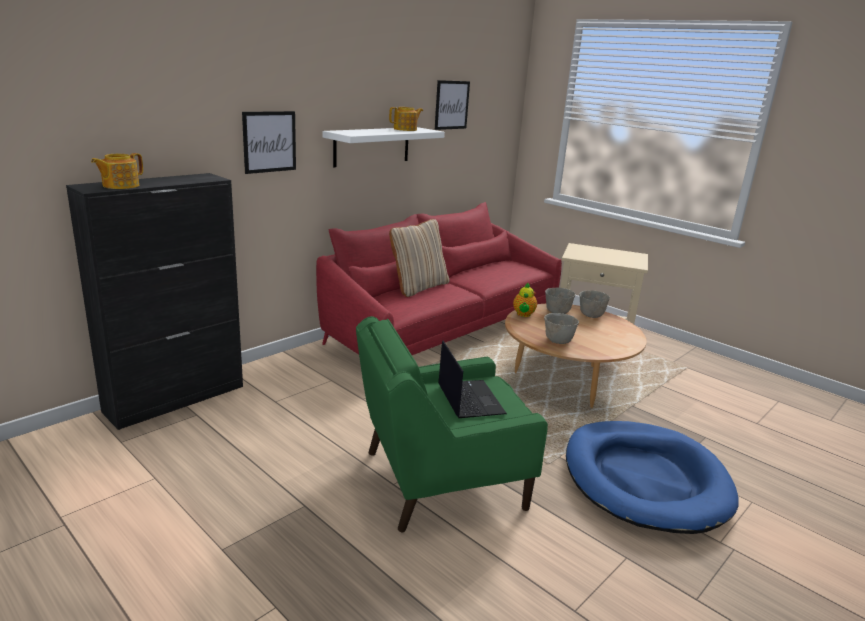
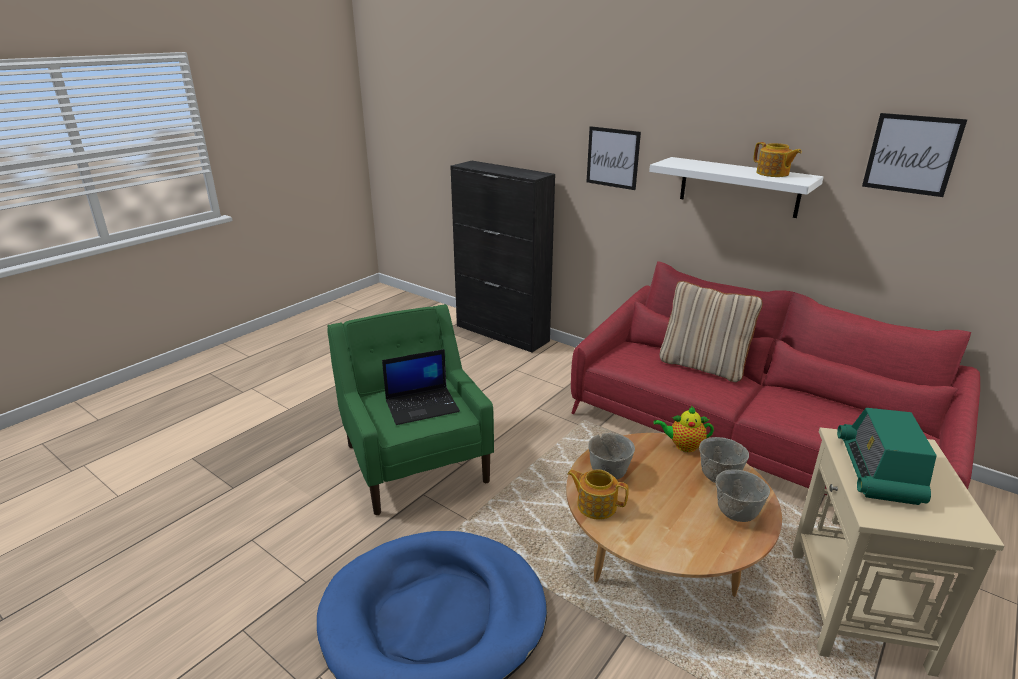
camera: 85 degrees right, 5 degrees up
teapot [91,153,143,189] -> teapot moved to [567,469,629,520]
none -> radio [837,408,937,505]

